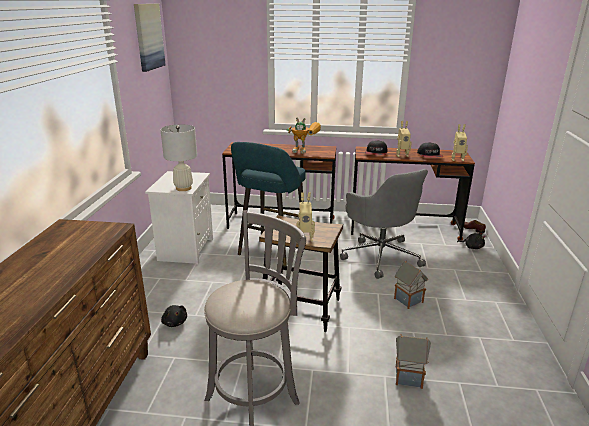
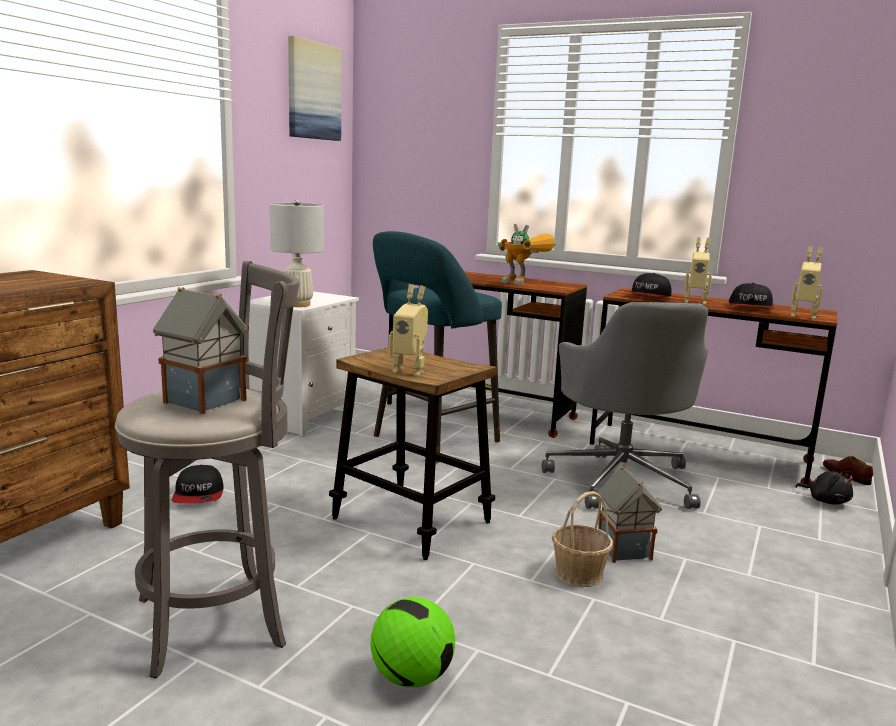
camera: 20 degrees right, 10 degrees down
black plush toy [161,305,187,327] -> cap [172,465,224,504]
toy house [396,334,431,389] -> toy house moved to [153,287,248,414]
none -> football [371,597,455,687]
none -> basket [552,491,613,587]

